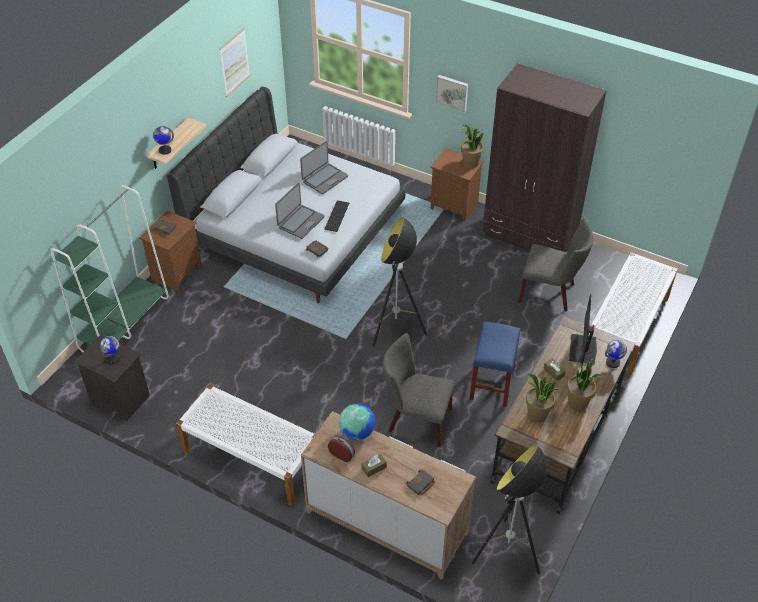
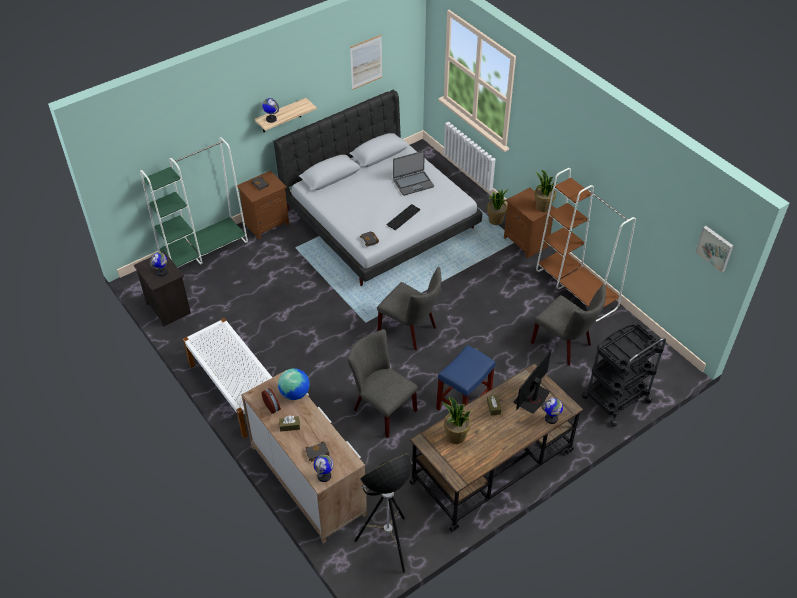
camera: 25 degrees right, 0 degrees up
laptop [275,182,325,239] -> none
floor lamp [372,217,427,347] -> grey chair [377,267,441,350]
picture [436,75,468,113] -> picture moved to [695,226,734,272]
brown wardrobe [482,63,607,252] -> brown clothes rack [536,168,636,322]
potted plant [567,358,604,410] -> potted plant moved to [487,189,508,225]
white bench [591,252,678,376] -> black cart [582,323,666,426]
none -> globe [314,455,333,482]

